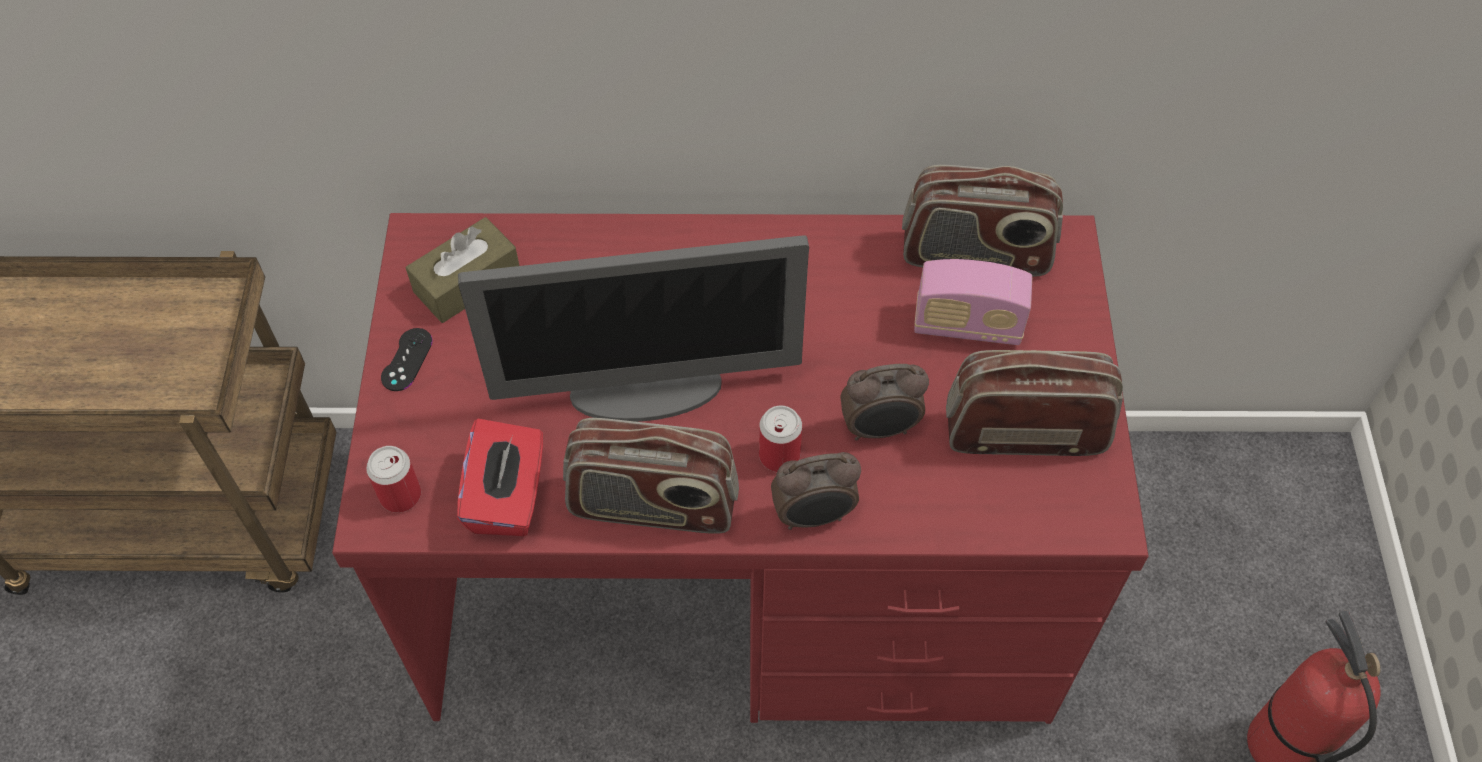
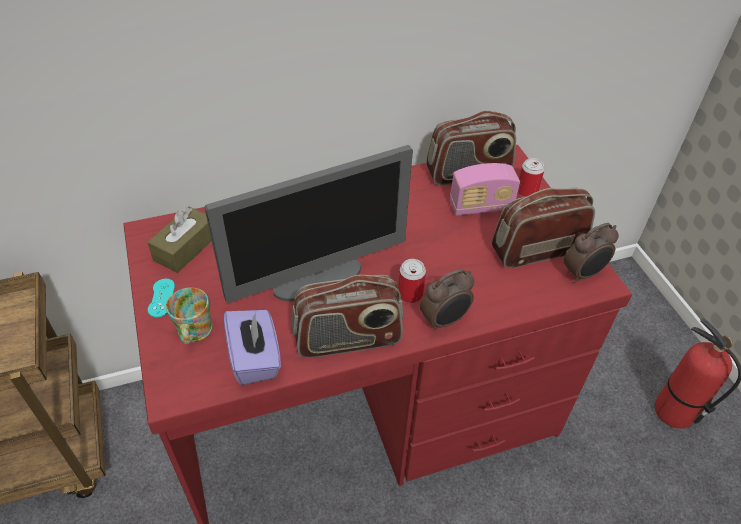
camera: 20 degrees left, 10 degrees down
can [366,446,421,513] -> can moved to [518,158,545,197]
black game controller [381,328,433,391] -> turquoise game controller [148,279,175,318]
red tissue box [457,419,543,536] -> purple tissue box [224,310,281,385]
alarm clock [841,364,929,441] -> alarm clock moved to [564,223,619,283]
none -> mug [166,287,213,344]

